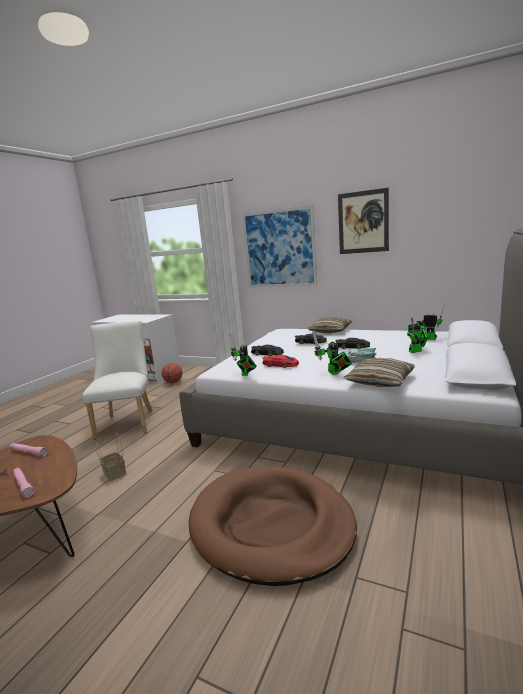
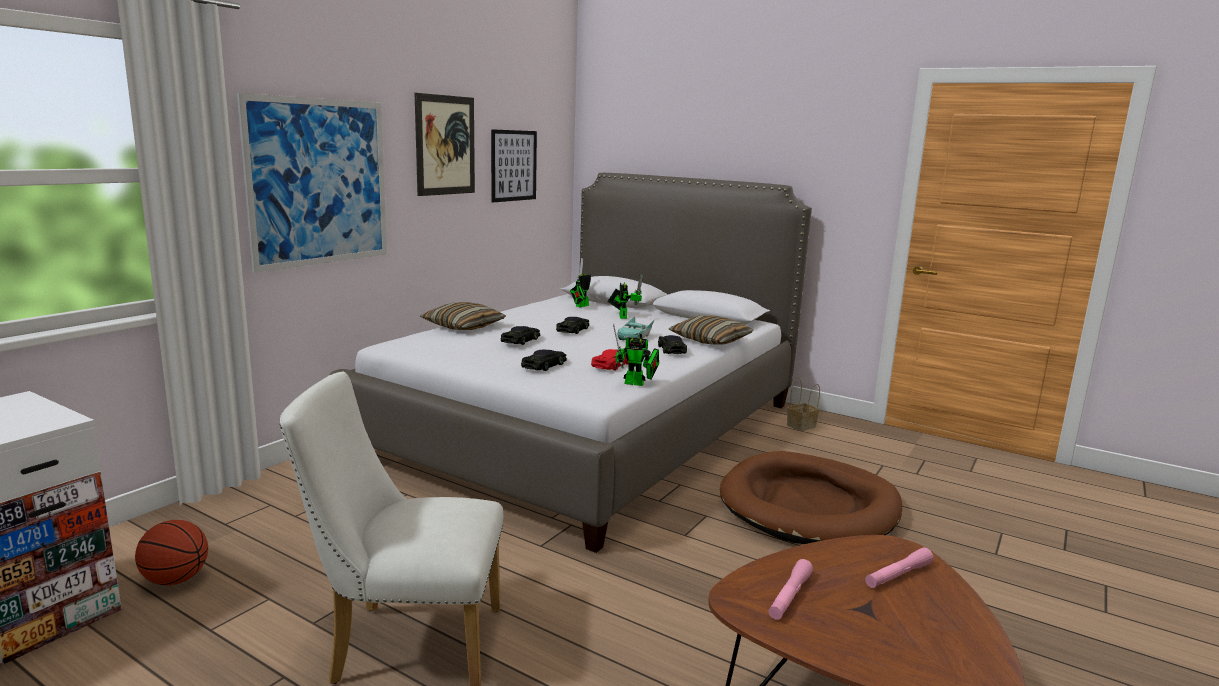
camera: 85 degrees left, 0 degrees up
basket [95,432,126,481] -> basket moved to [787,377,820,431]
toy robot [313,330,352,375] -> black toy car [658,335,687,354]
none -> picture [491,129,537,202]

